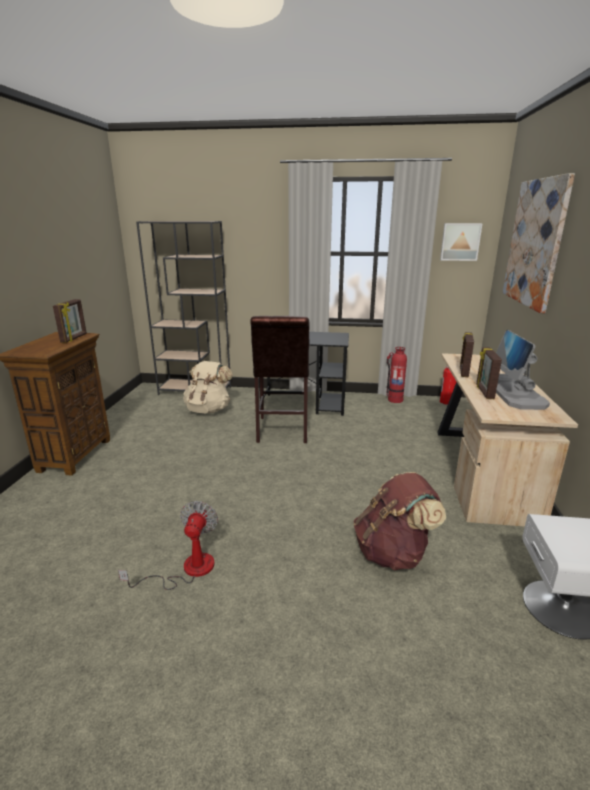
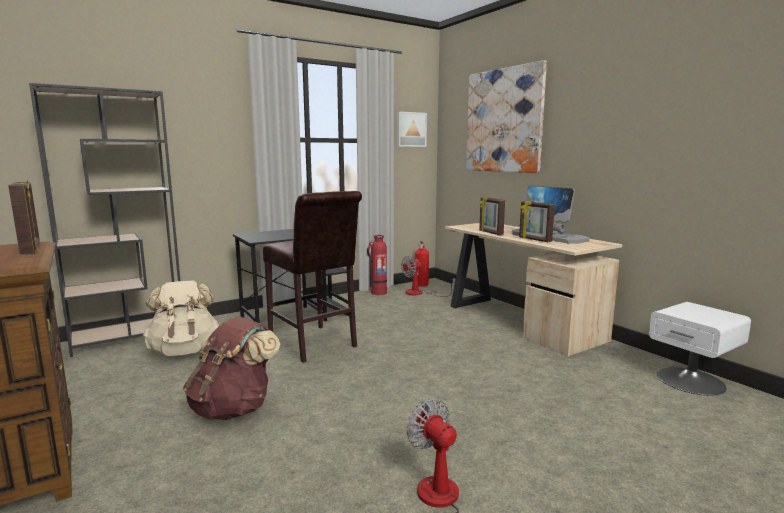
camera: 40 degrees left, 10 degrees down
brown backpack [354,472,446,570] -> brown backpack moved to [183,317,280,420]
none -> fan [401,256,455,297]

